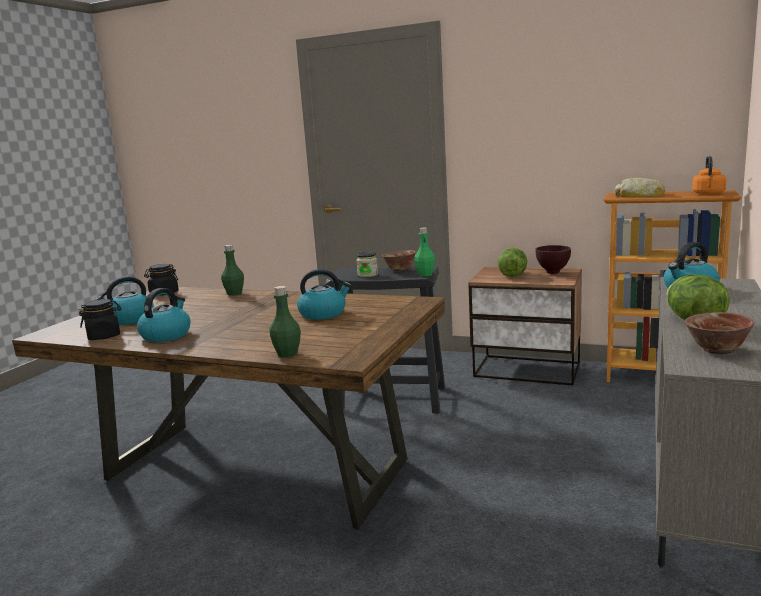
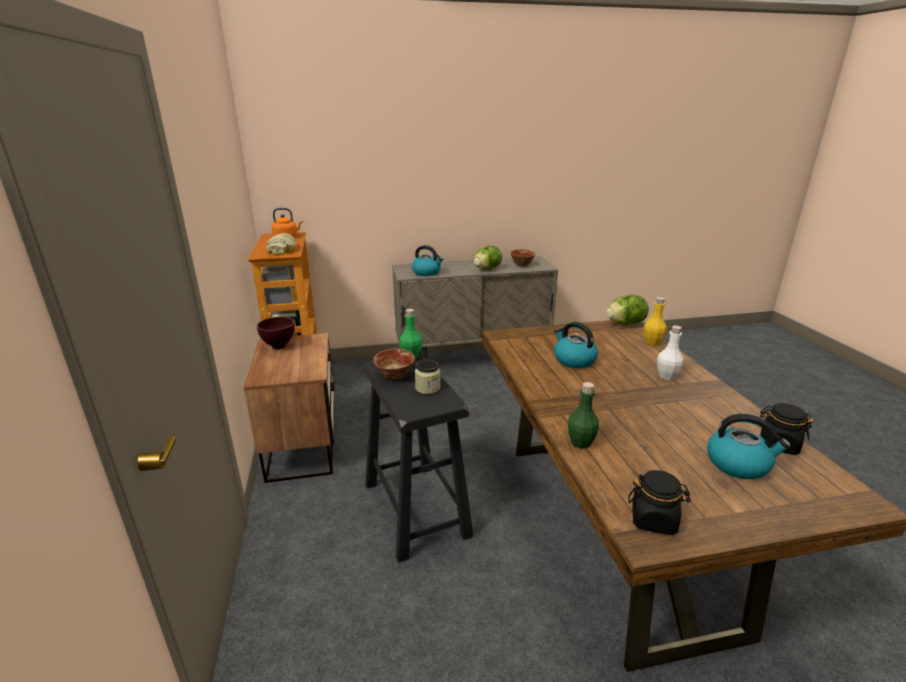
camera: 125 degrees left, 10 degrees up
kettle [137,288,190,342] -> none
green bottle [269,286,301,357] -> yellow bottle [644,297,667,346]
lettuce [498,248,527,277] -> lettuce moved to [606,294,649,325]
none -> white bottle [657,325,684,380]

